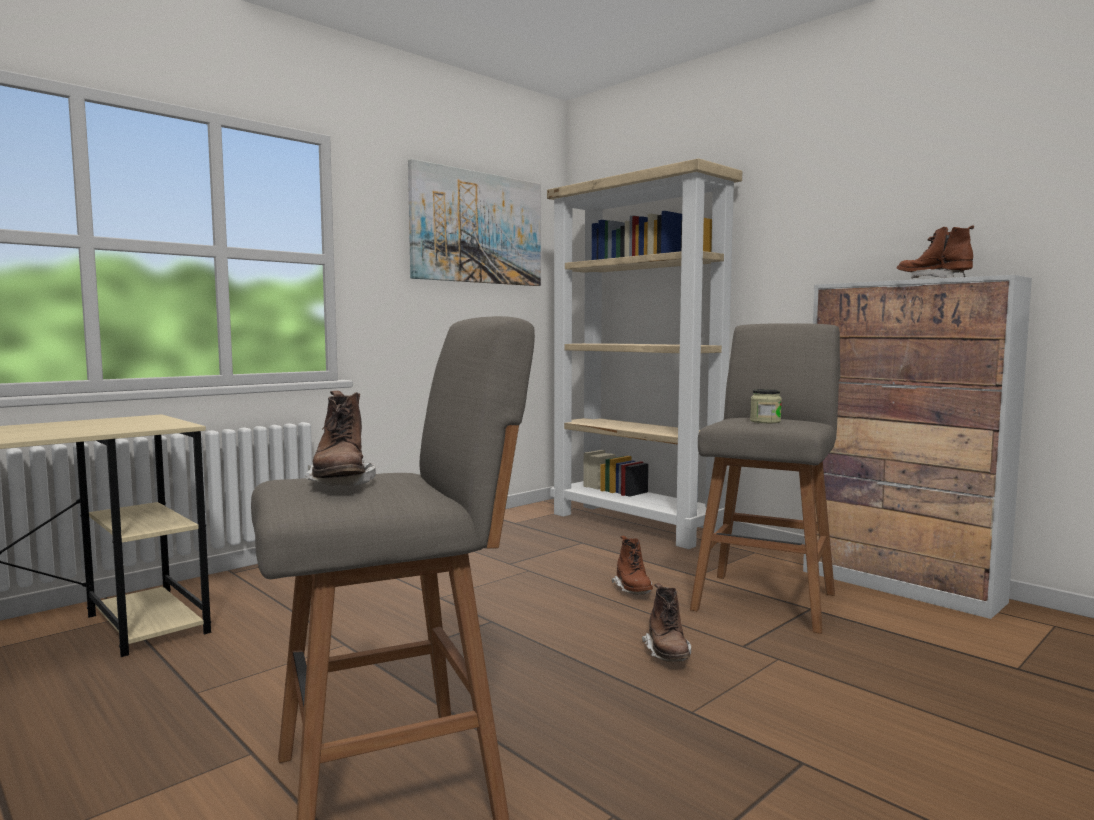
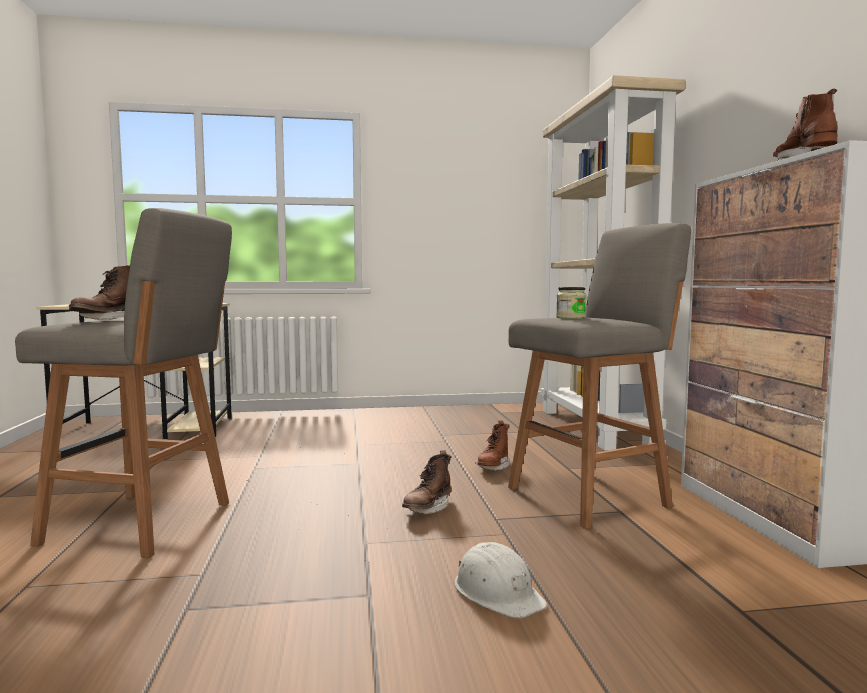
camera: 35 degrees right, 0 degrees up
picture [408,159,541,286] -> none
none -> white hard hat [455,542,547,618]

